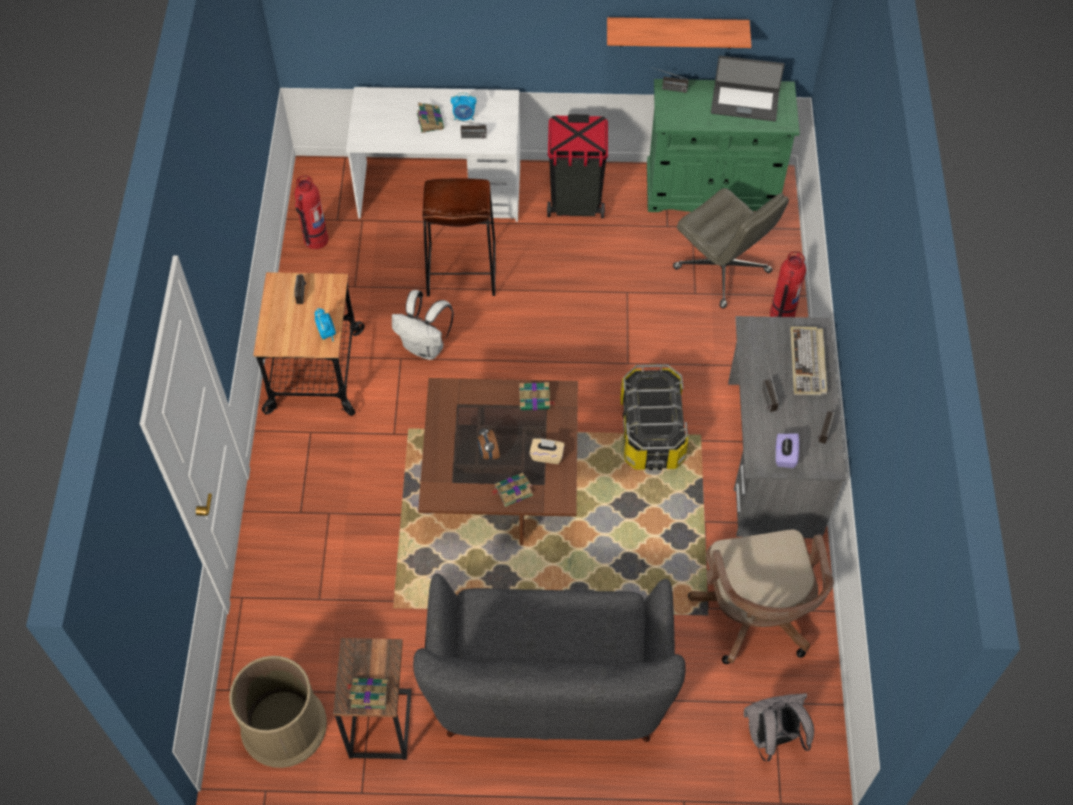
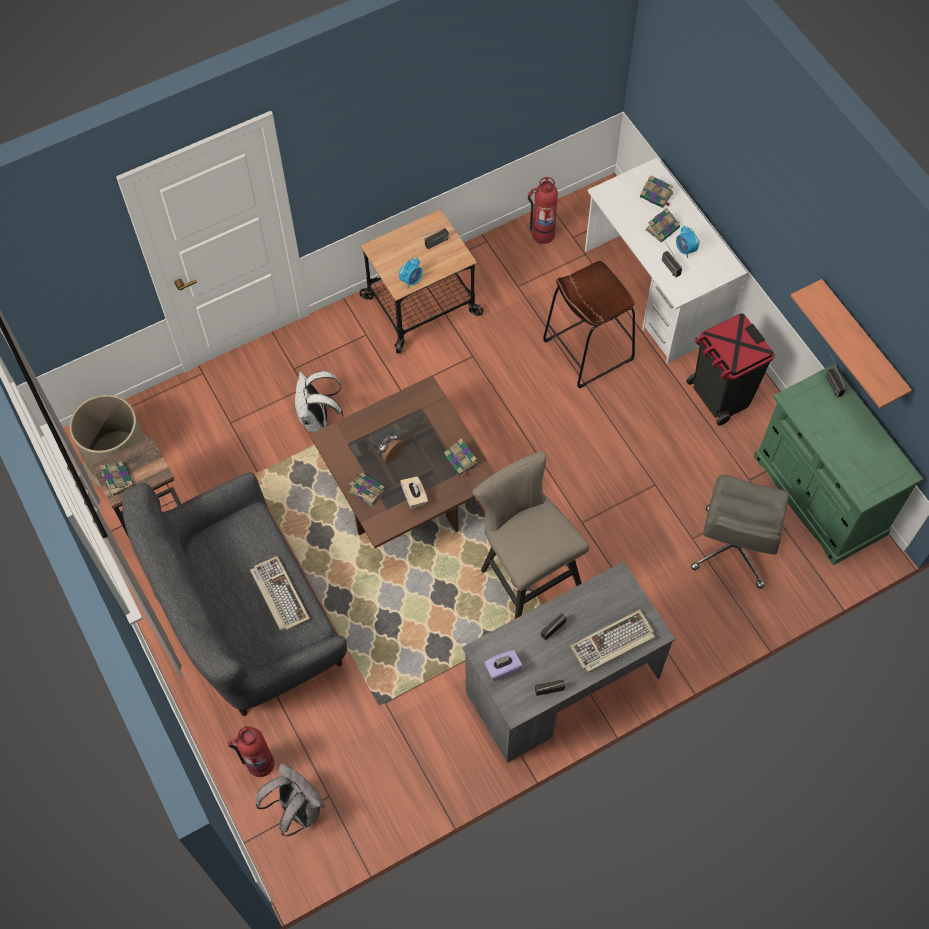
camera: 60 degrees right, 5 degrees up
white backpack [392,290,454,360] -> white backpack moved to [294,371,343,432]
storage box [621,364,688,470] -> beige stool [472,451,589,619]
brown office chair [688,530,834,664] -> none
laptop [711,56,785,121] -> none
fire extinguisher [770,252,806,317] -> fire extinguisher moved to [227,726,275,777]
none -> keyboard [250,556,310,631]
none -> book [640,175,674,208]

